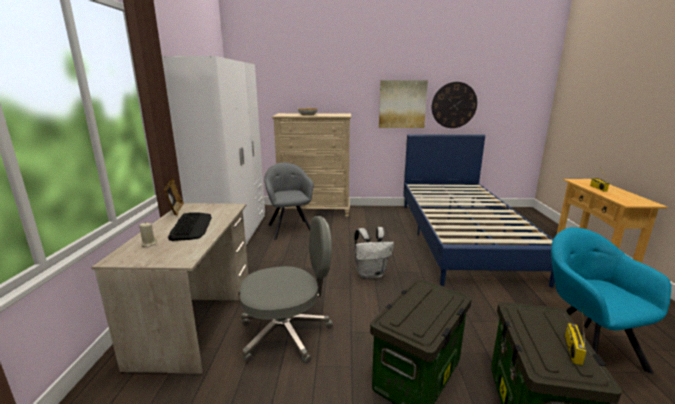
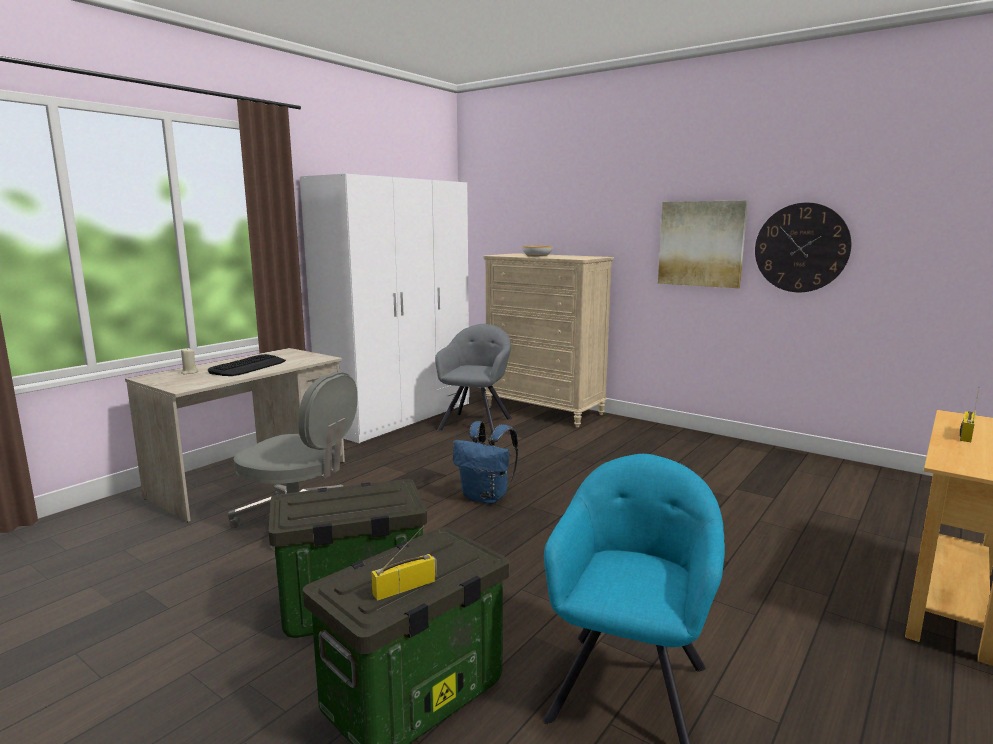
camera: 35 degrees right, 5 degrees down
picture frame [164,177,184,216] -> none
white backpack [354,227,394,279] -> blue backpack [453,421,518,504]
blue bed [403,134,555,288] -> none

